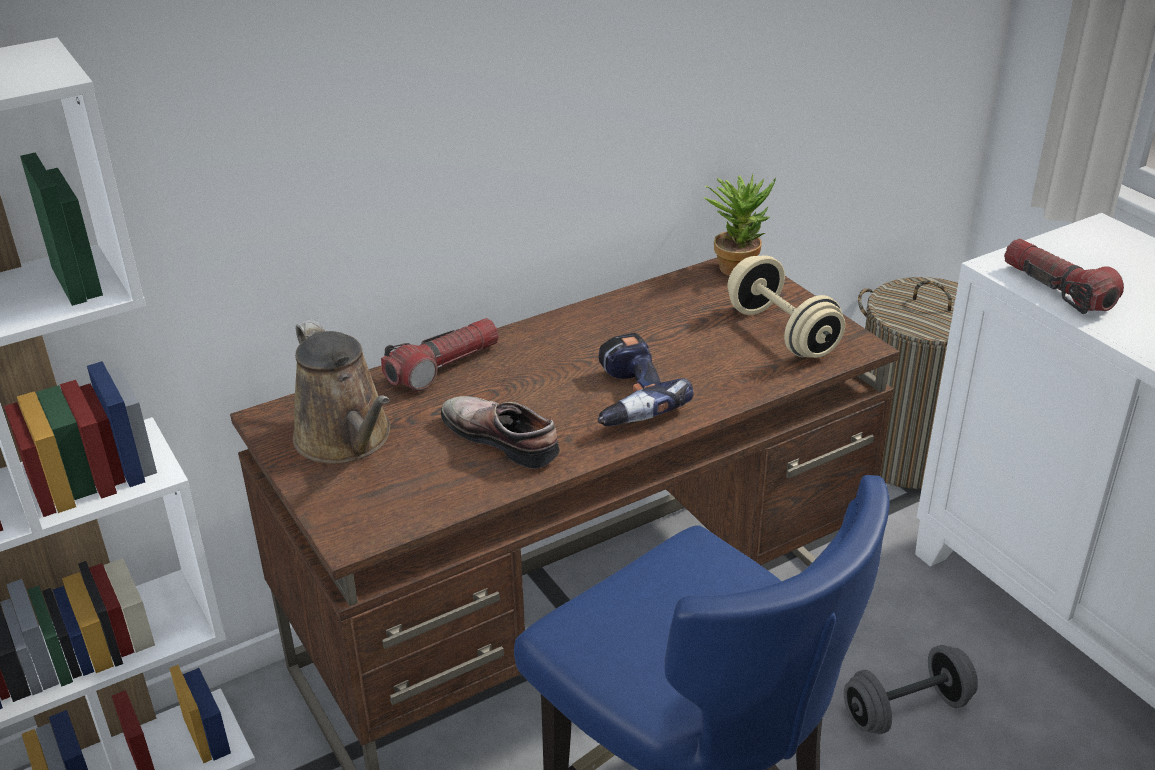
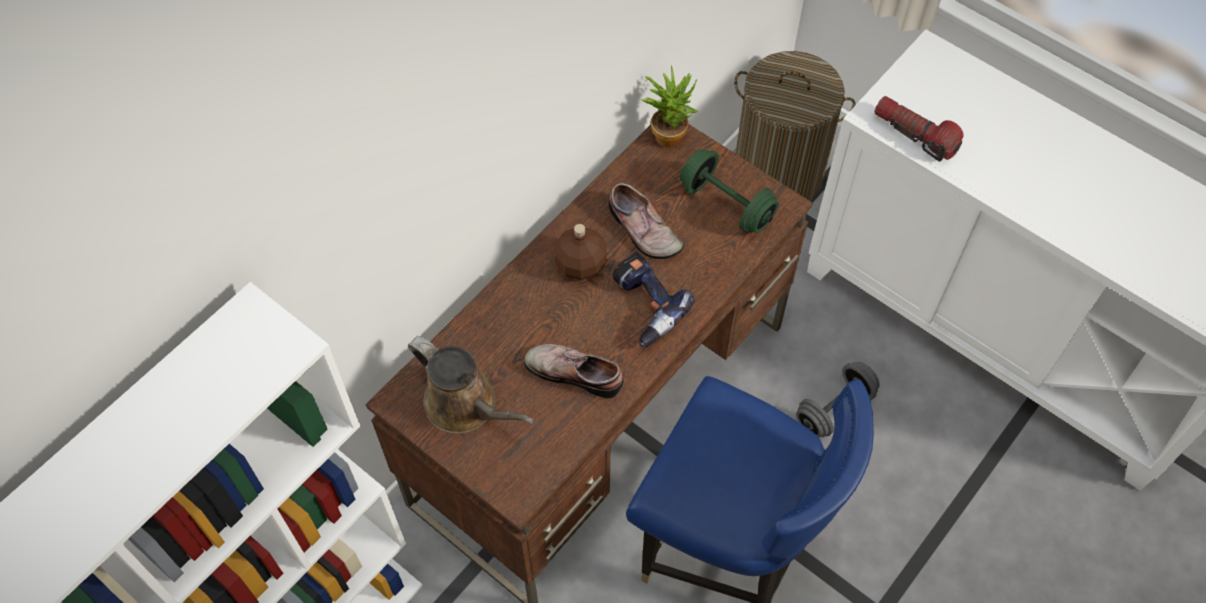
camera: 20 degrees left, 25 degrees up
flashlight [381,318,499,391] -> none
beige dumbbell [728,255,845,358] -> green dumbbell [680,149,779,233]
none -> brown bottle [554,224,607,280]
none -> shoe [608,183,684,259]

